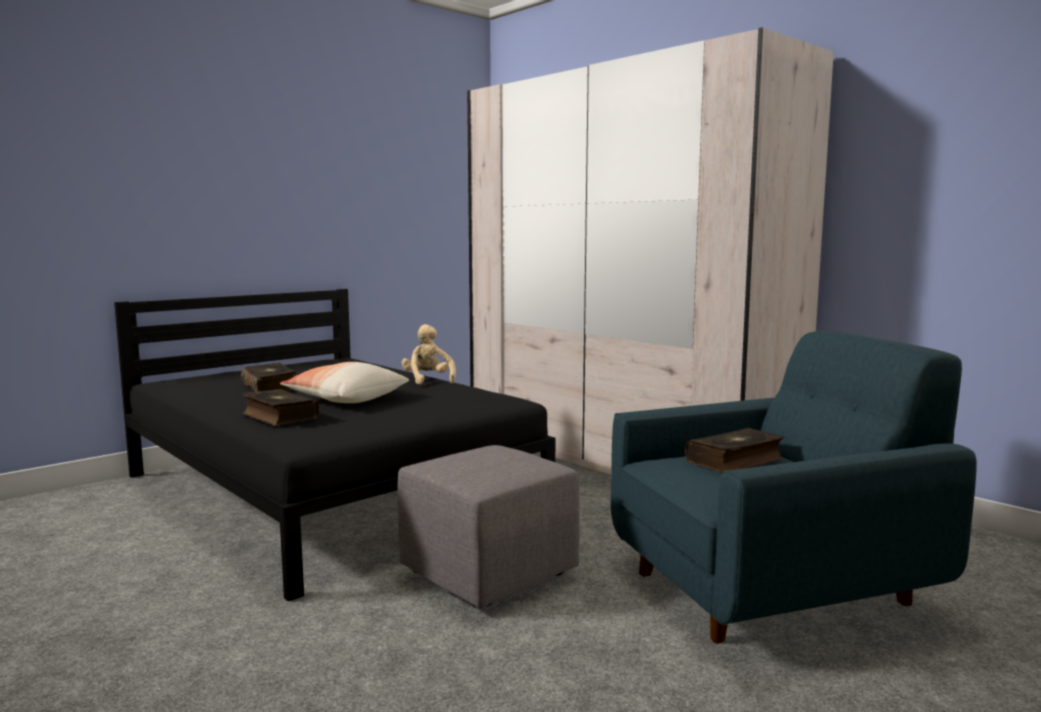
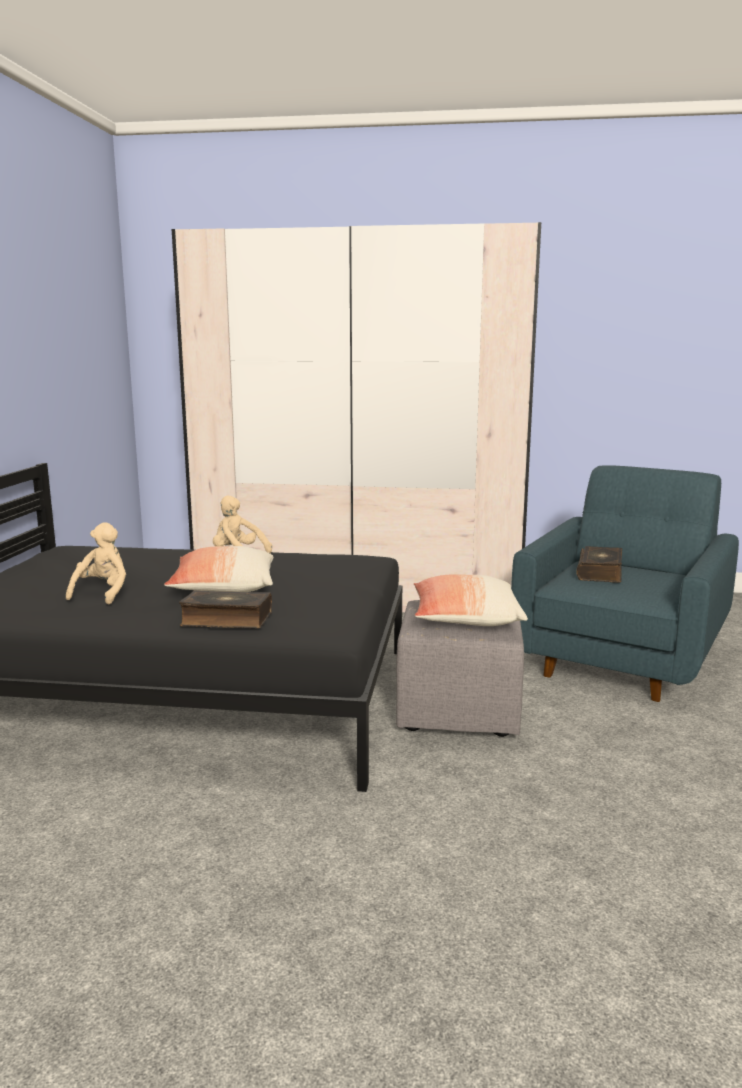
camera: 40 degrees left, 5 degrees up
book [241,363,296,392] -> beige plush toy [66,522,126,604]
none -> pillow [414,574,528,626]

